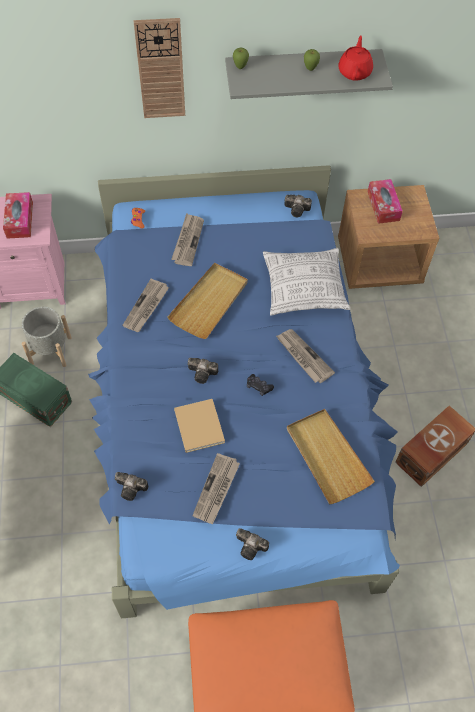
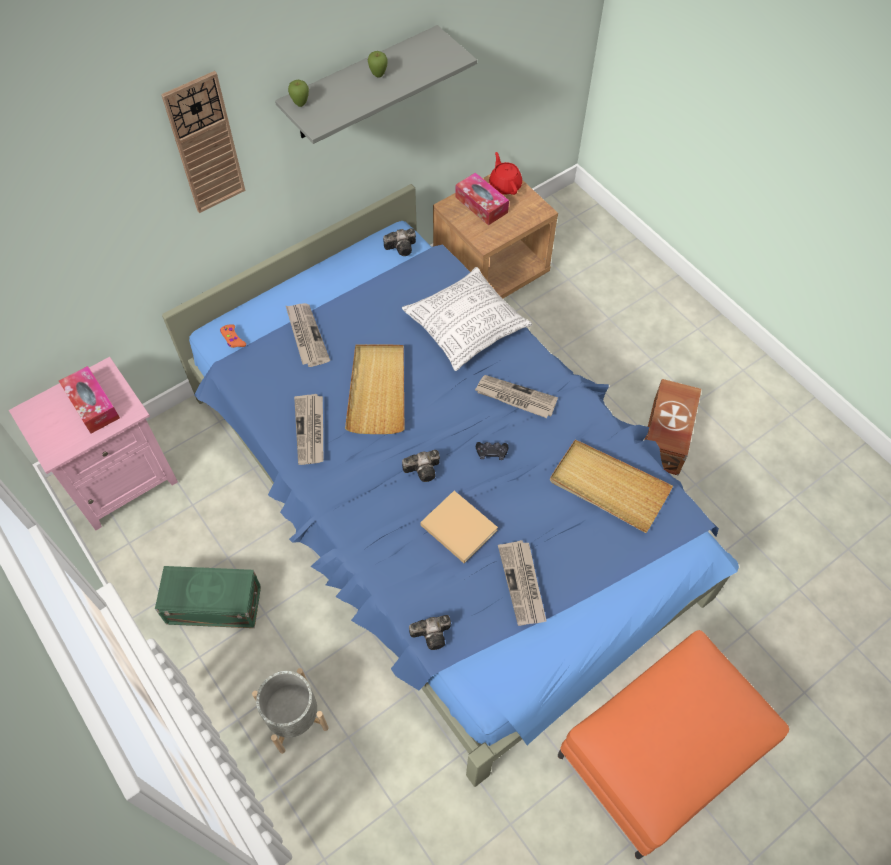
camera: 30 degrees left, 0 degrees up
grey planter [22,306,72,367] -> grey planter moved to [252,668,329,754]
camera [236,528,269,560] -> none
red teapot [339,35,373,81] -> red teapot moved to [489,152,522,195]

